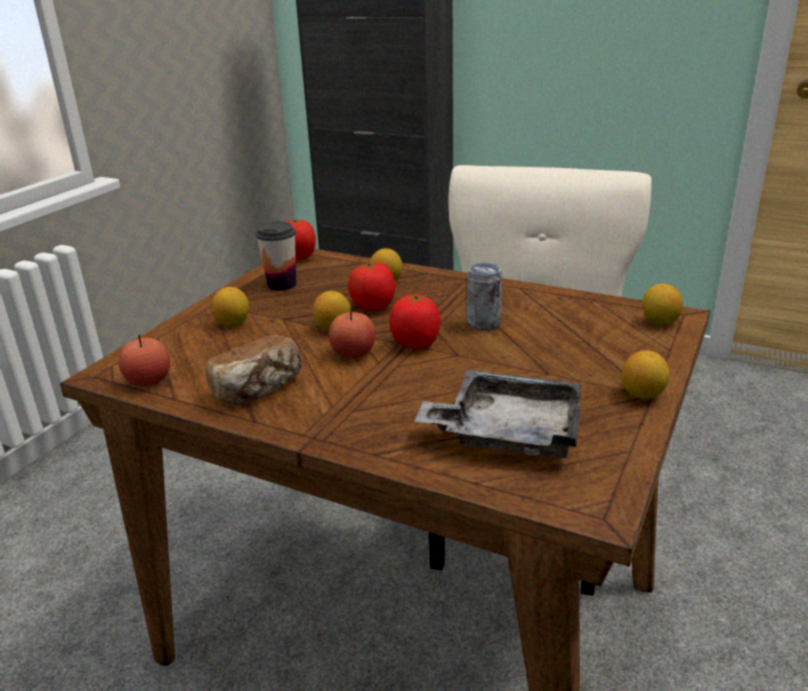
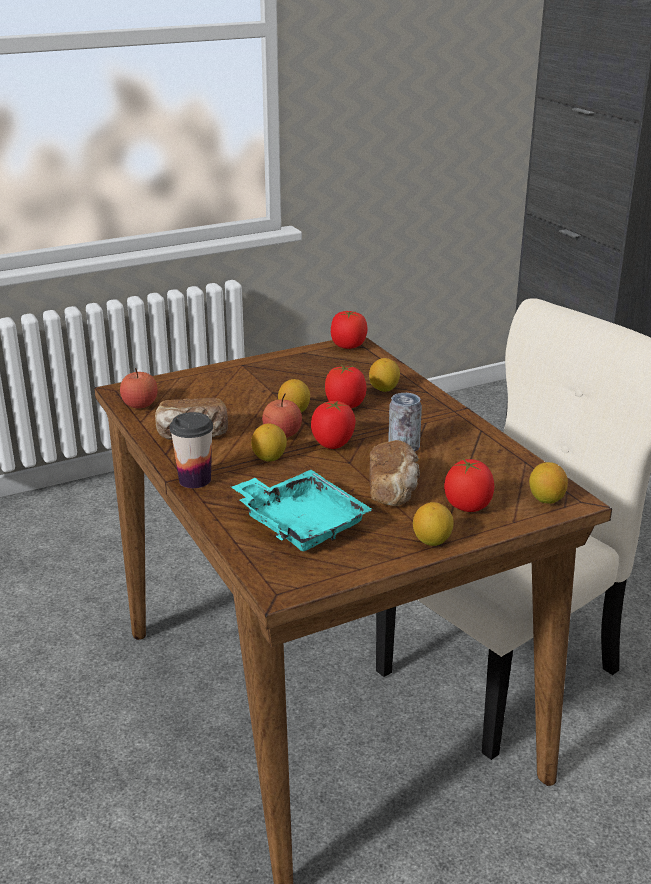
camera: 35 degrees right, 0 degrees up
lemon [211,287,249,326] -> lemon moved to [251,423,287,462]
cup [256,221,296,291] -> cup moved to [170,412,213,488]
grey tray [415,370,582,458] -> turquoise tray [231,470,373,551]
none -> bread [370,440,420,506]
none -> tomato [444,458,494,512]

